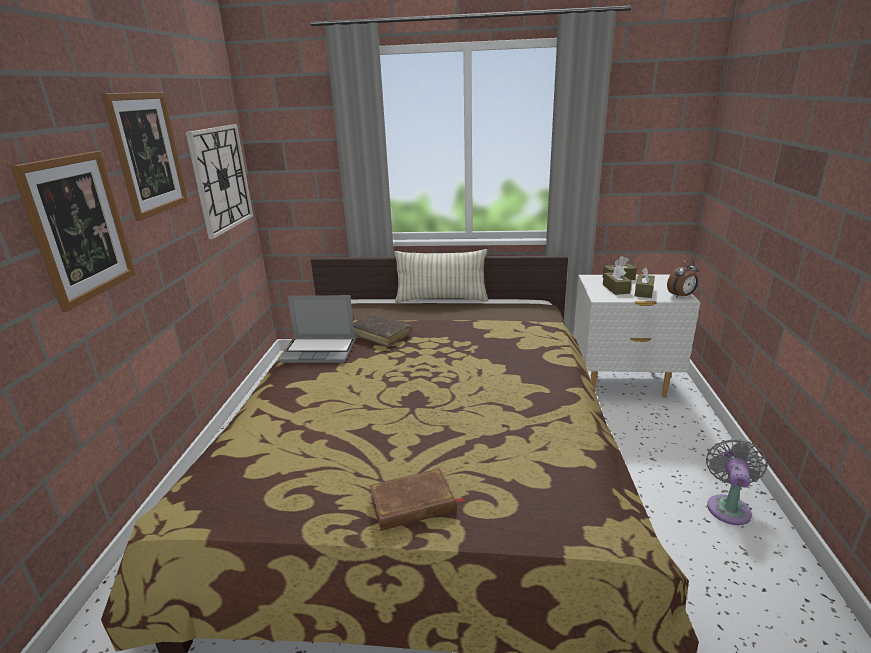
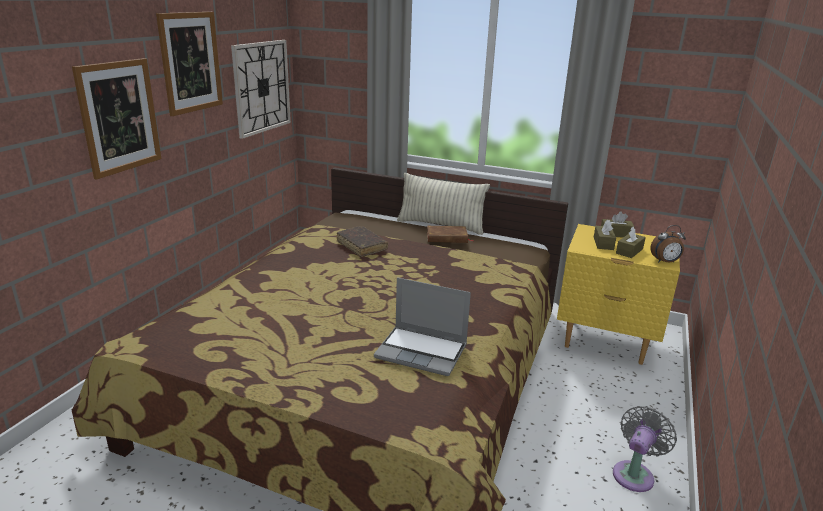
camera: 15 degrees right, 0 degrees up
laptop [280,295,355,363] -> laptop moved to [374,277,471,376]
brown book [369,468,465,531] -> brown book moved to [427,226,474,243]
white nightstand [574,274,701,398] -> yellow nightstand [557,224,680,365]

